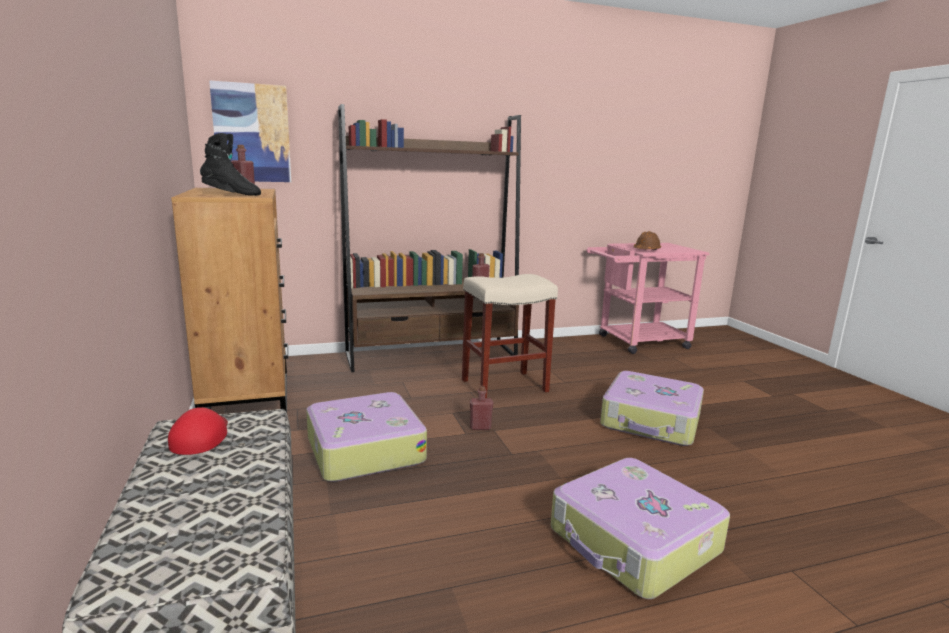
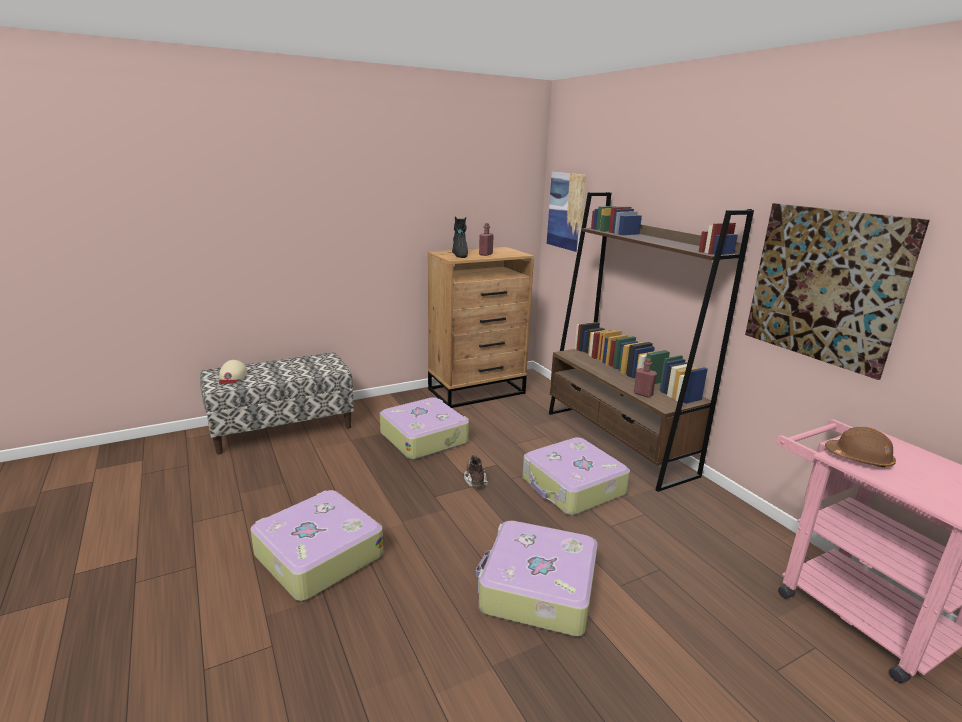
camera: 80 degrees right, 5 degrees up
red cap [168,407,228,455] -> none
beige stool [462,274,558,398] -> suitcase [523,437,630,515]
red bottle [470,386,493,430] -> brown boot [464,455,488,487]
none -> beige cap [219,360,247,384]
none -> picture [745,203,930,380]

